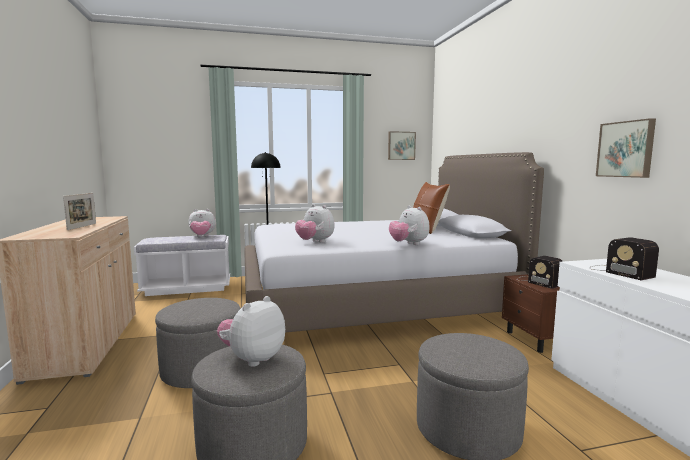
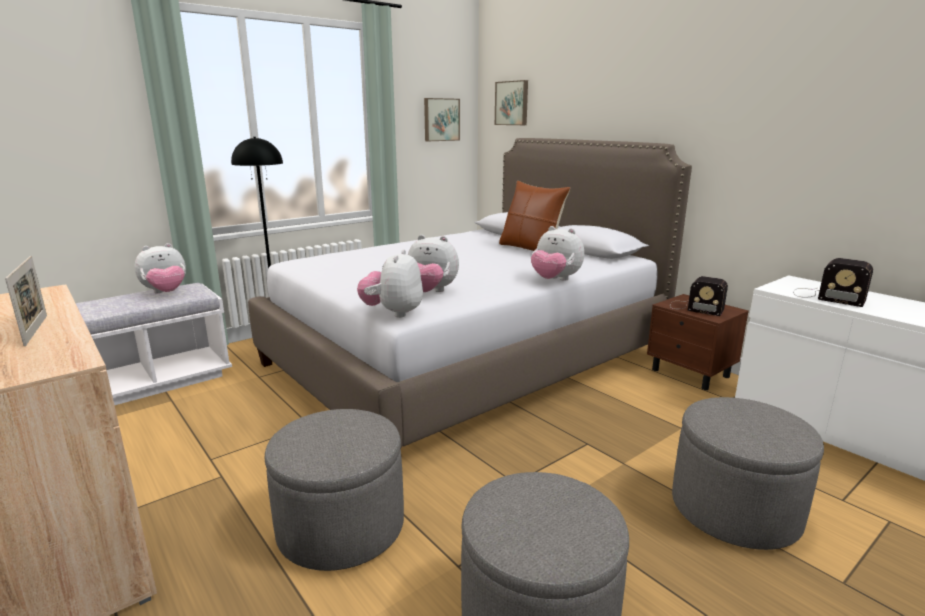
camera: 25 degrees left, 10 degrees up
plush toy [217,296,285,367] -> plush toy moved to [357,249,423,318]
picture [596,118,656,178] -> picture moved to [495,80,528,125]

